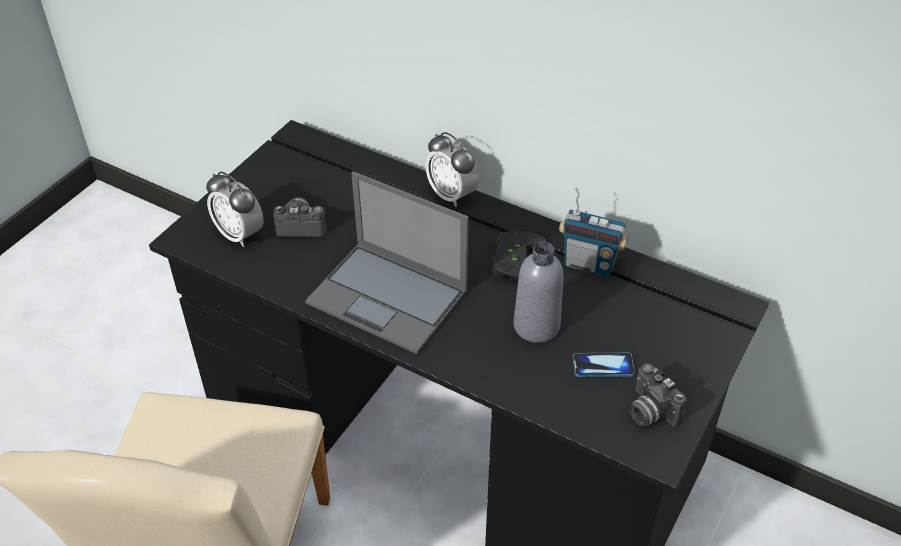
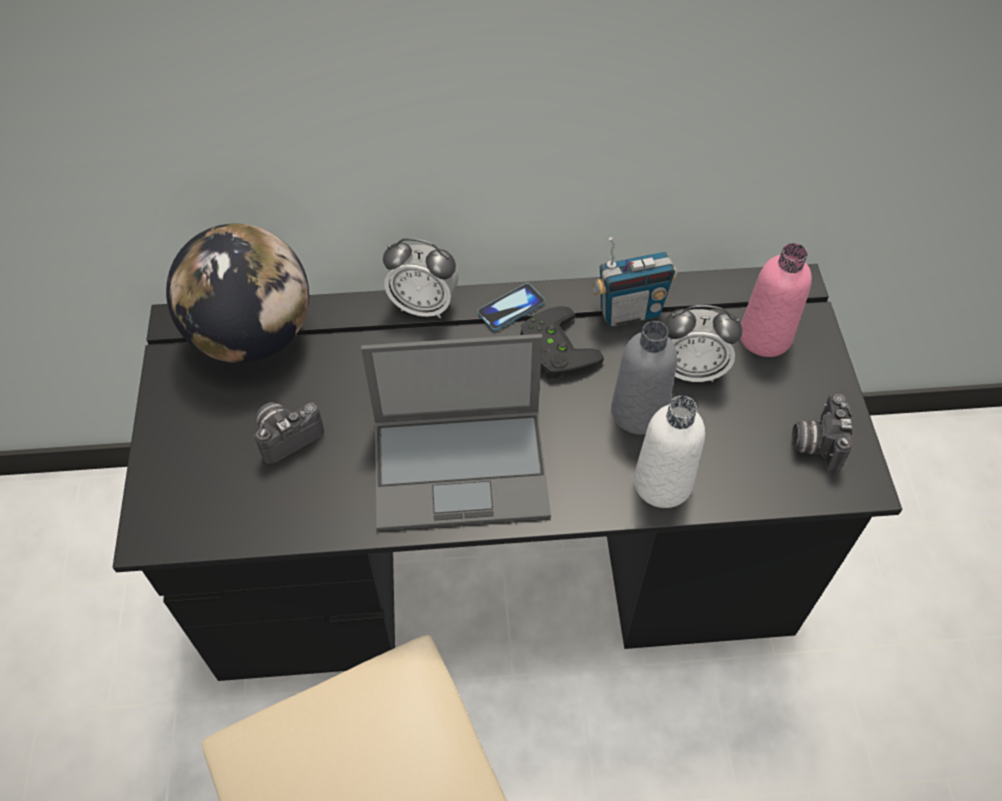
camera: 35 degrees left, 10 degrees up
alarm clock [206,171,264,247] -> alarm clock moved to [664,305,743,382]
phone [573,353,635,377] -> phone moved to [477,283,545,331]
camera [630,364,686,427] -> camera turned 75 degrees clockwise [791,394,852,473]
none -> globe [166,224,309,363]
none -> white bottle [634,396,705,508]
none -> pink bottle [740,243,812,357]

